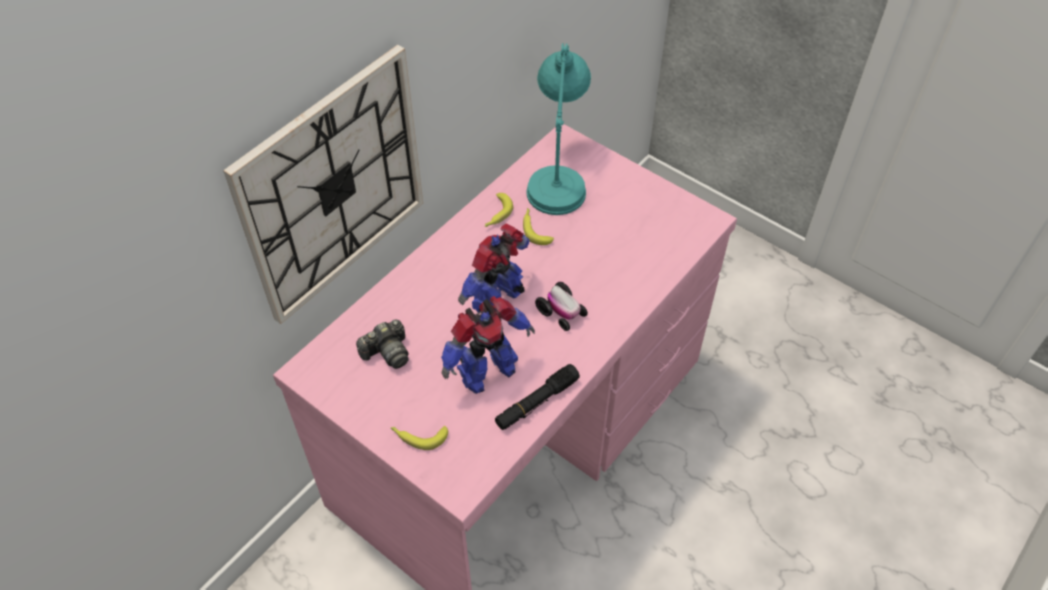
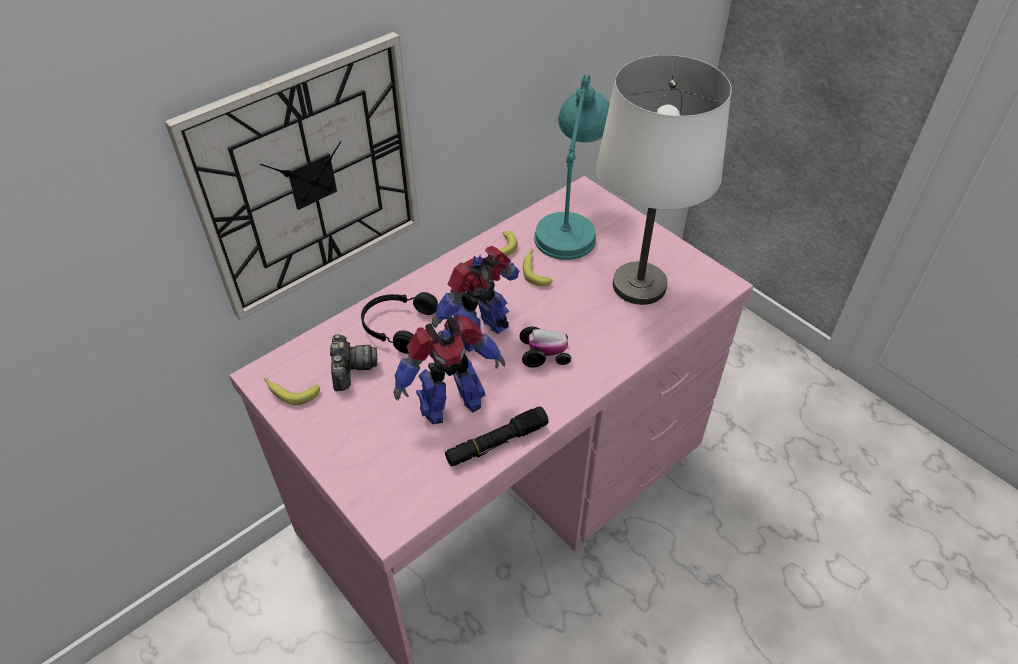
camera: 10 degrees right, 5 degrees down
camera [356,319,409,369] -> camera turned 75 degrees counterclockwise [330,334,377,391]
banana [391,426,448,450] -> banana moved to [263,378,320,405]
toy car [535,282,588,331] -> toy car turned 60 degrees counterclockwise [520,327,571,368]
none -> black headphones [361,292,438,354]
none -> white table lamp [596,55,732,305]

